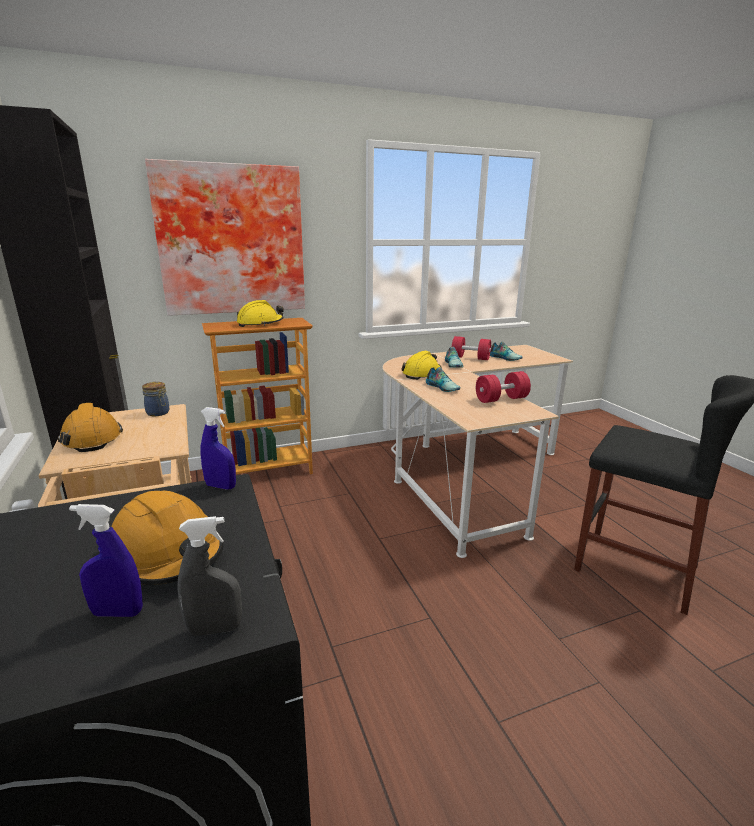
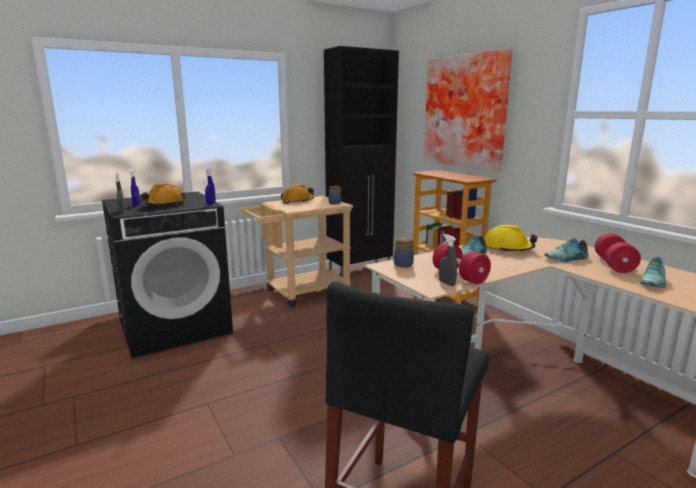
camera: 80 degrees right, 5 degrees down
yellow hard hat [237,300,284,327] -> none
none -> jar [394,237,414,268]
none -> grey spray bottle [439,234,457,286]

